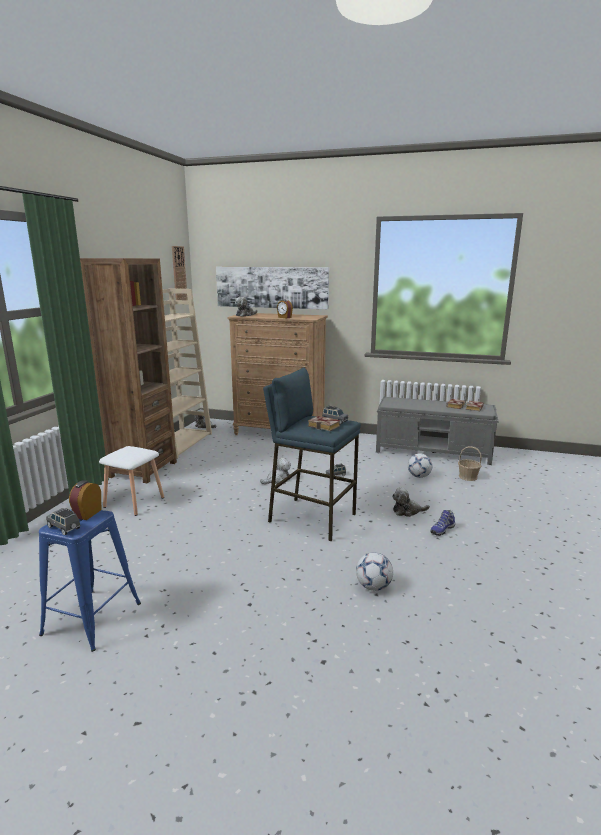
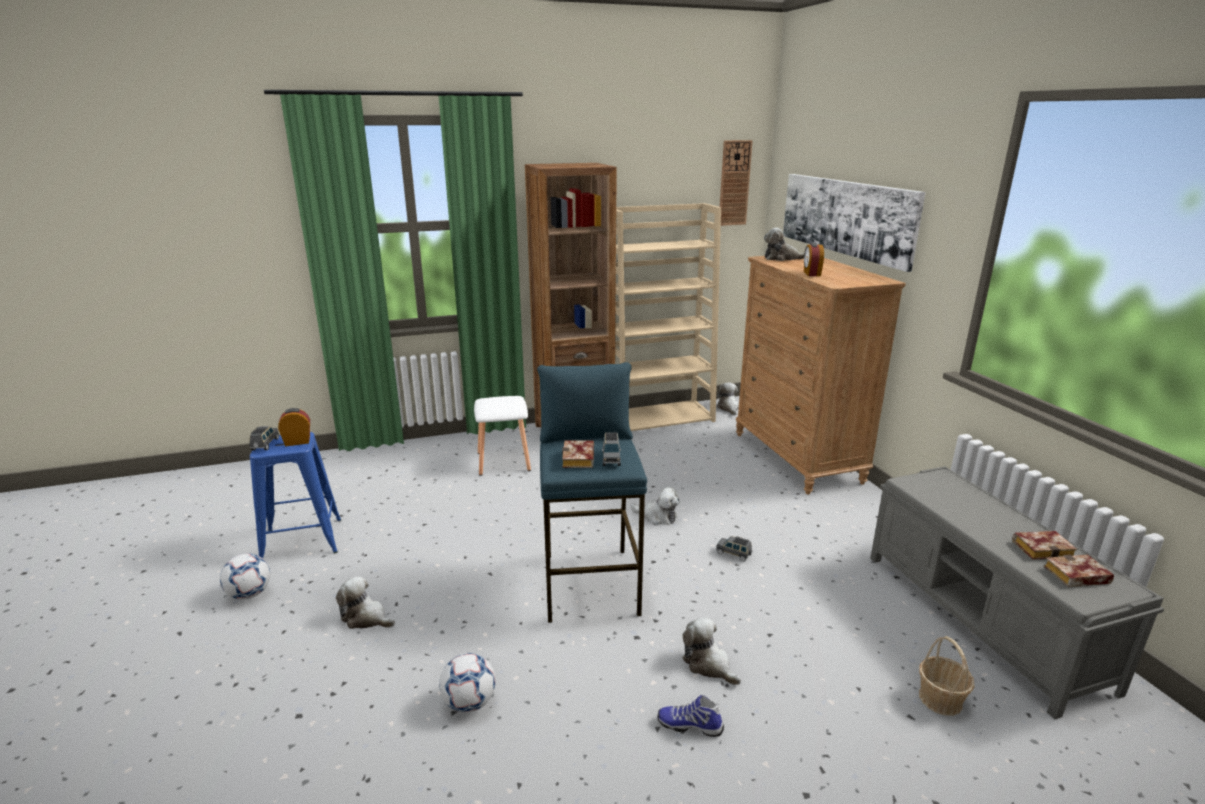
camera: 55 degrees right, 5 degrees up
football [408,453,432,478] -> football moved to [220,553,270,600]
none -> plush toy [336,576,395,629]

